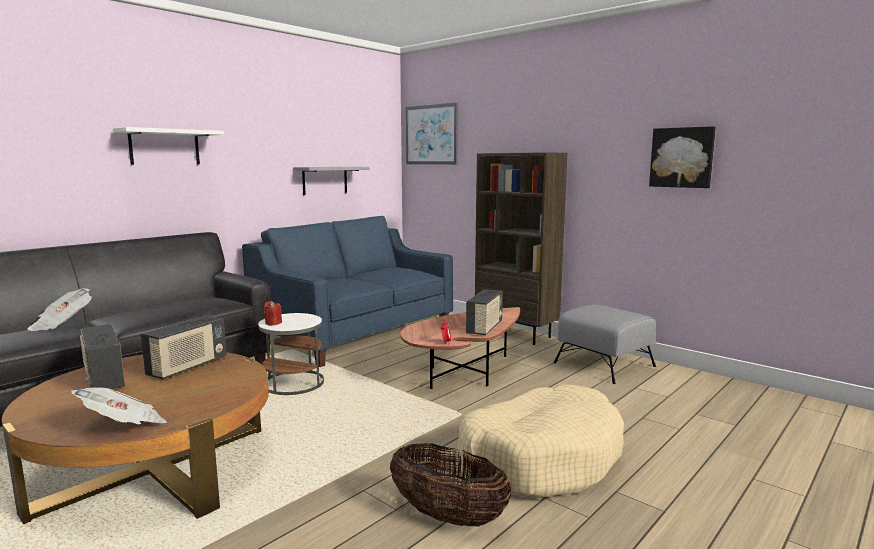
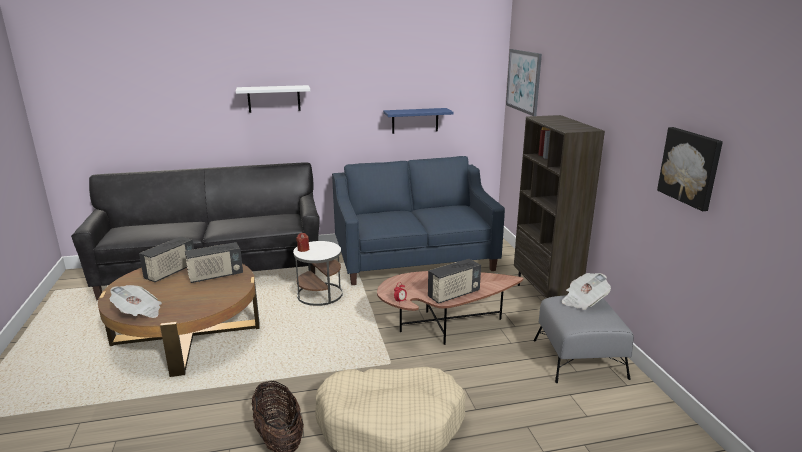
camera: 35 degrees right, 10 degrees up
newspaper [27,288,92,331] -> newspaper moved to [562,273,611,310]
radio [80,324,125,389] -> radio turned 150 degrees counterclockwise [139,237,194,282]
grey shelf [293,167,370,195] -> blue shelf [383,108,453,134]

